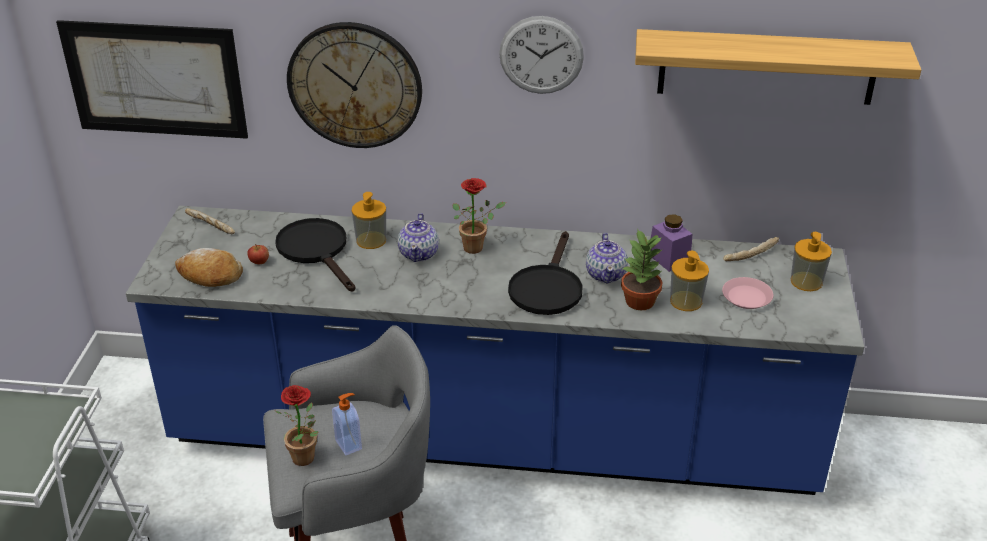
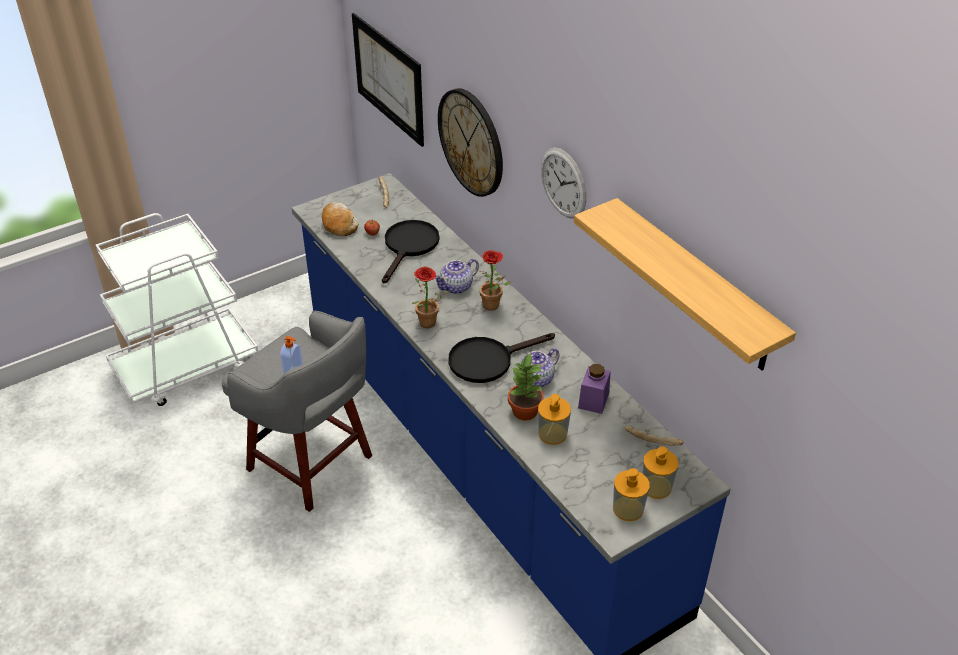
camera: 50 degrees right, 5 degrees up
potted plant [275,385,318,466] -> potted plant moved to [412,266,450,328]
soap dispenser [352,192,386,249] -> soap dispenser moved to [613,468,650,521]
pink plate [722,277,773,309] -> none

